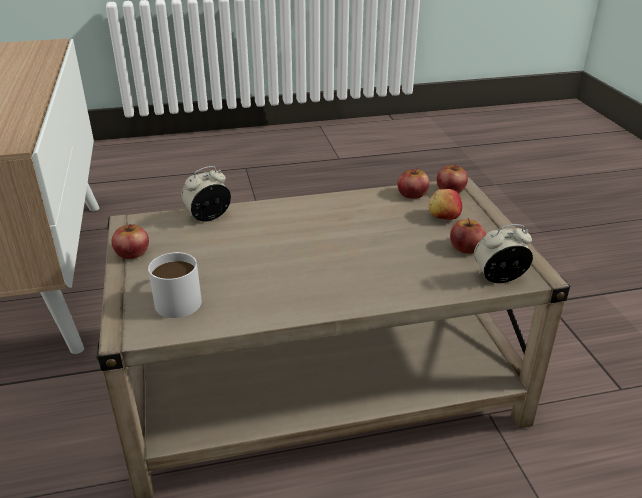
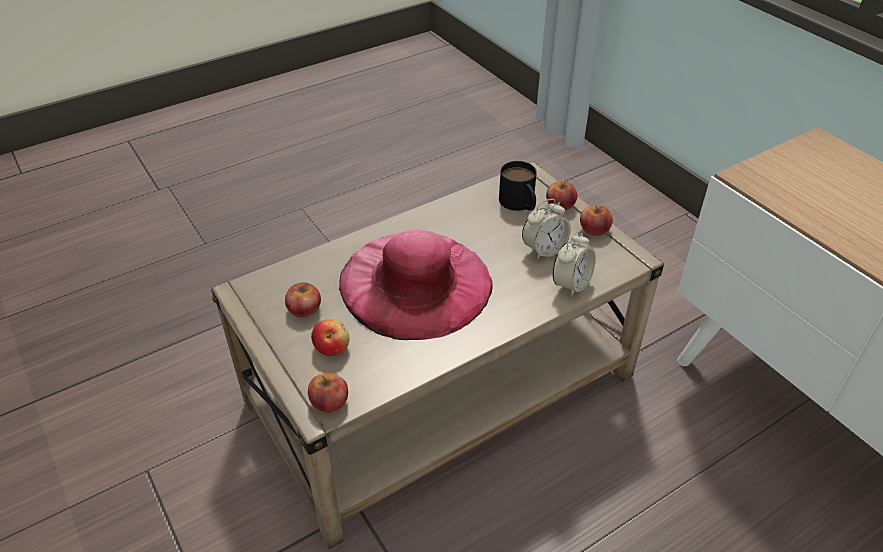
camera: 160 degrees right, 10 degrees up
white mug [148,252,202,318] -> black mug [499,161,537,211]
apple [397,167,429,199] -> apple moved to [546,181,577,210]
alarm clock [474,224,533,283] -> alarm clock moved to [522,199,571,259]
none -> pink hat [339,229,493,340]

